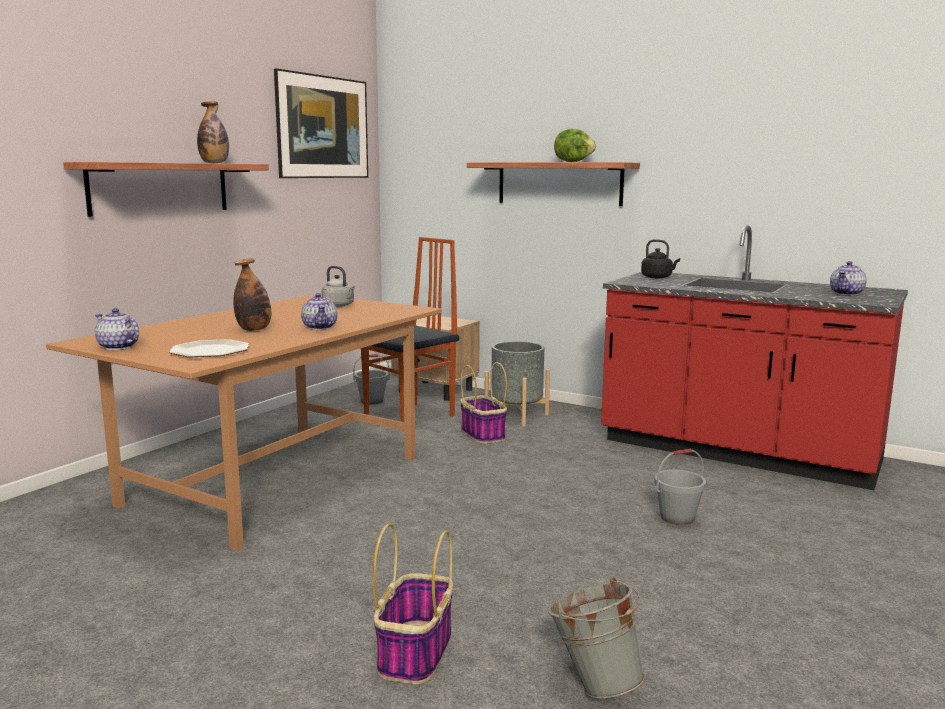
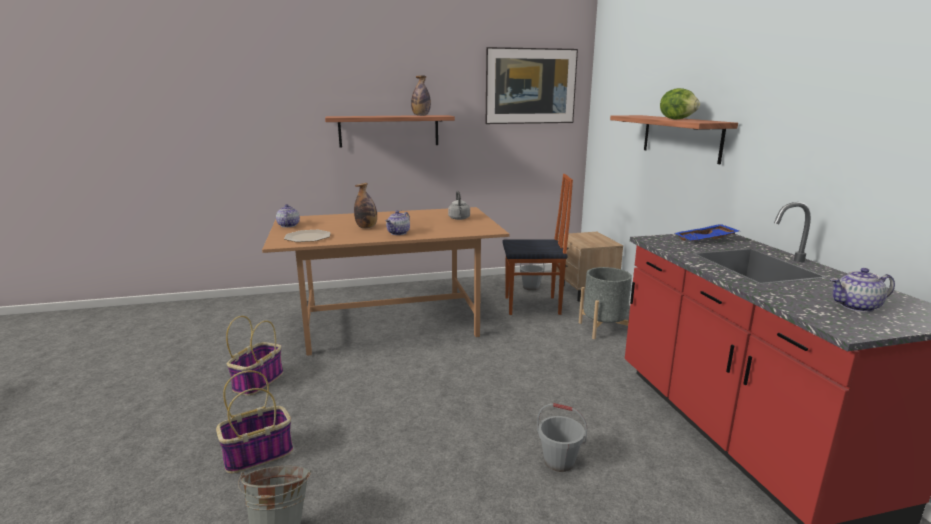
camera: 45 degrees right, 5 degrees up
basket [460,362,507,444] -> basket moved to [226,316,283,396]
black kettle [641,239,680,278] -> blue tray [675,224,740,241]

